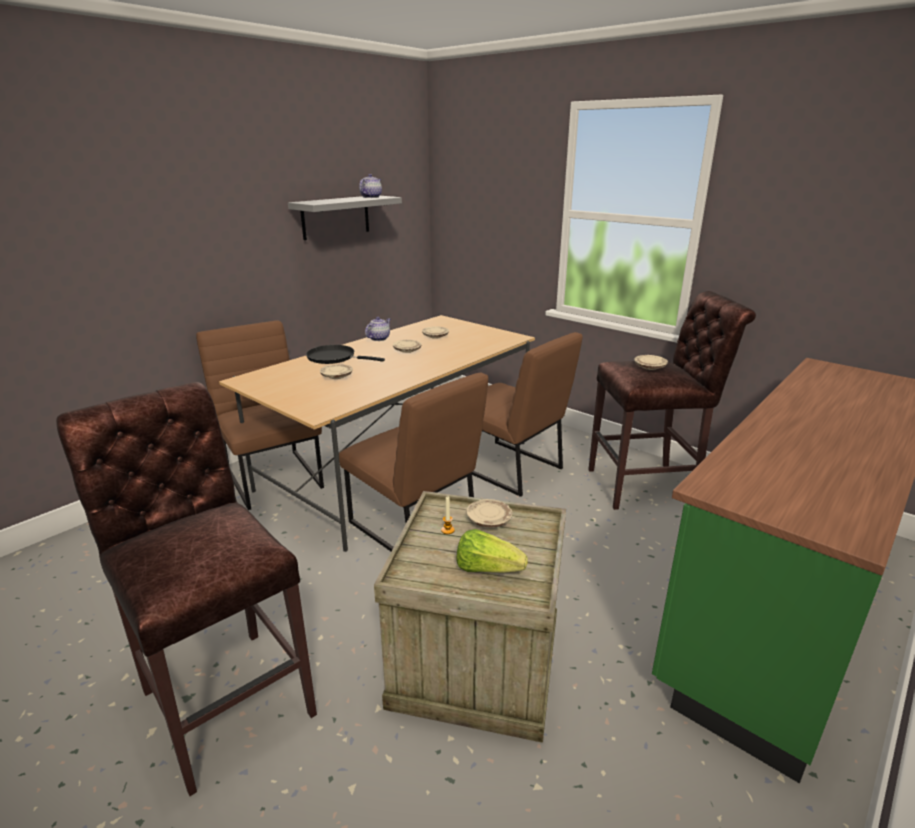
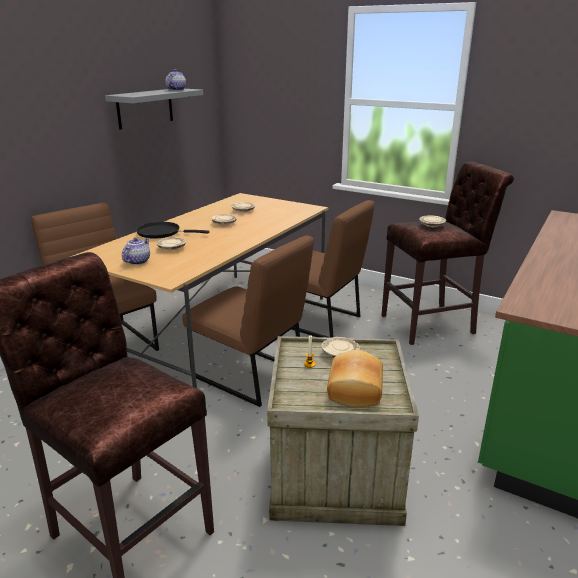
camera: 10 degrees left, 0 degrees up
teapot [365,317,390,341] -> teapot moved to [122,238,150,265]
lettuce [457,529,528,573] -> bread [327,350,383,408]

